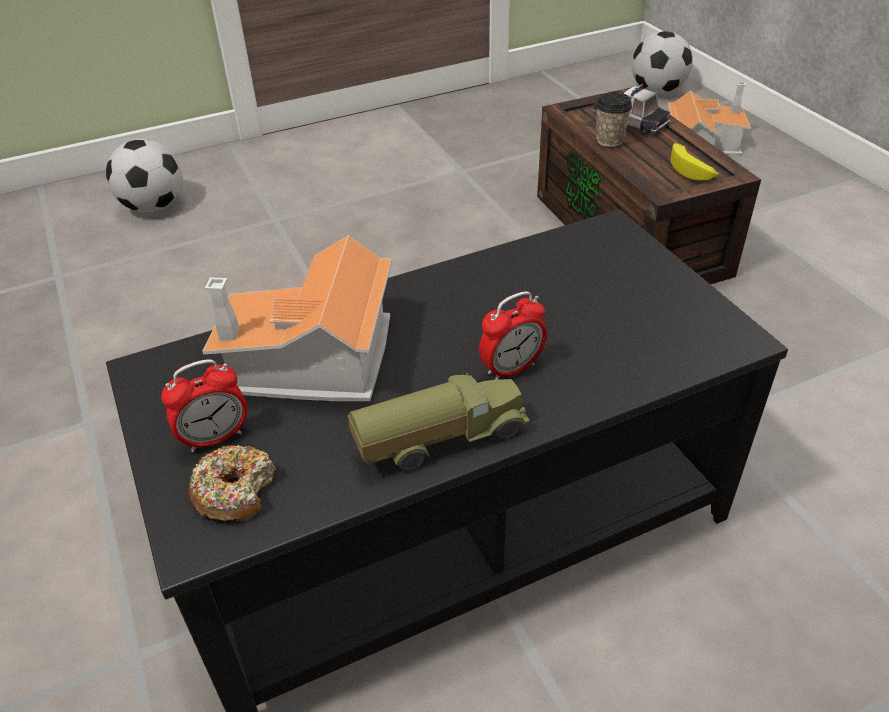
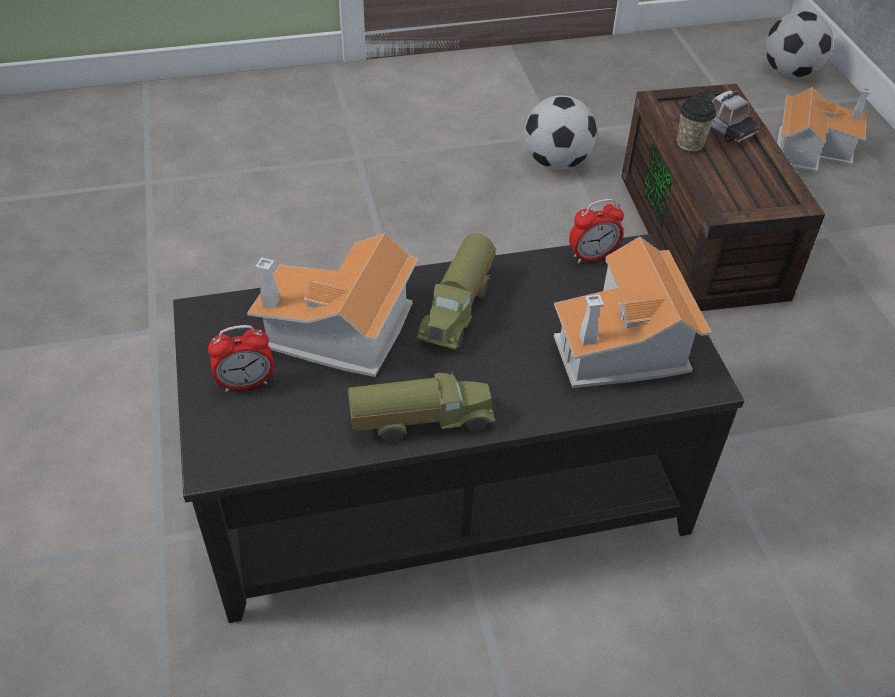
camera: 10 degrees right, 5 degrees up
football [106,139,182,212] -> football moved to [524,95,597,169]
donut [189,445,276,521] -> none
alarm clock [479,291,547,380] -> alarm clock moved to [569,199,624,263]
banana [671,143,719,180] -> none
none -> toy truck [416,233,495,350]
none -> toy house [554,237,712,388]

